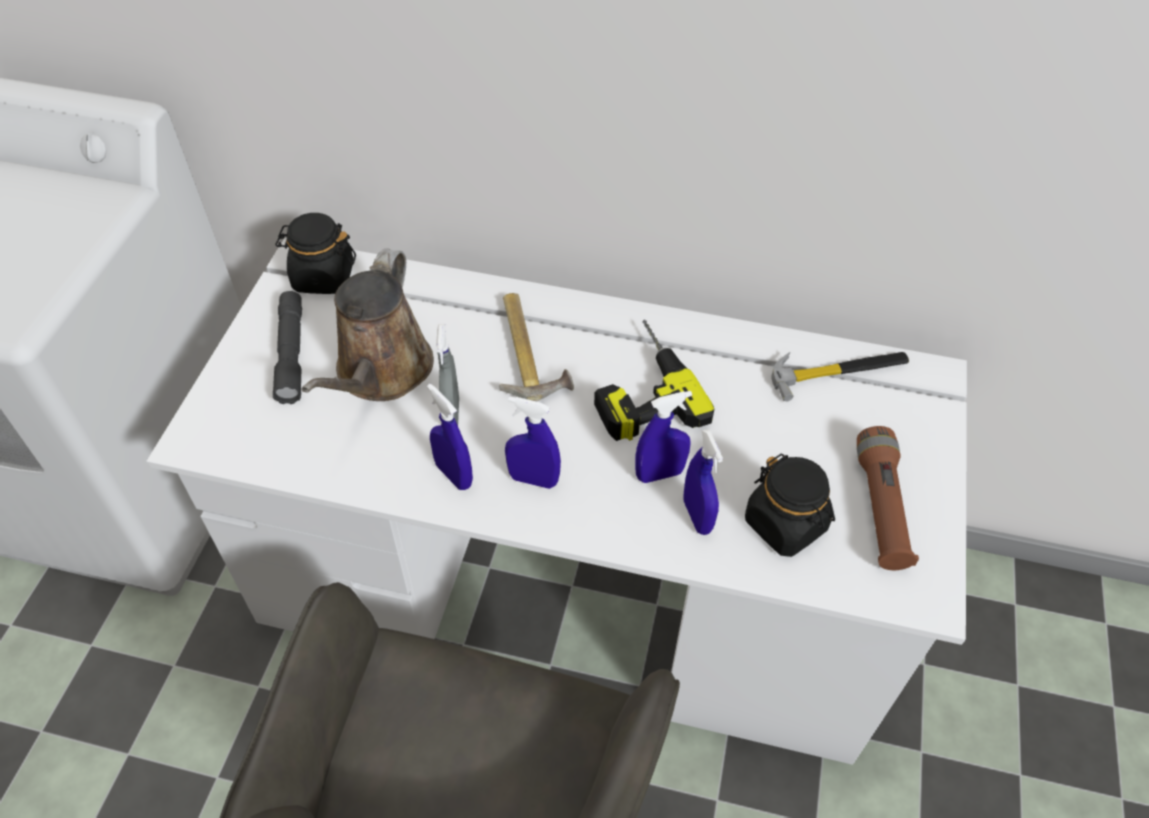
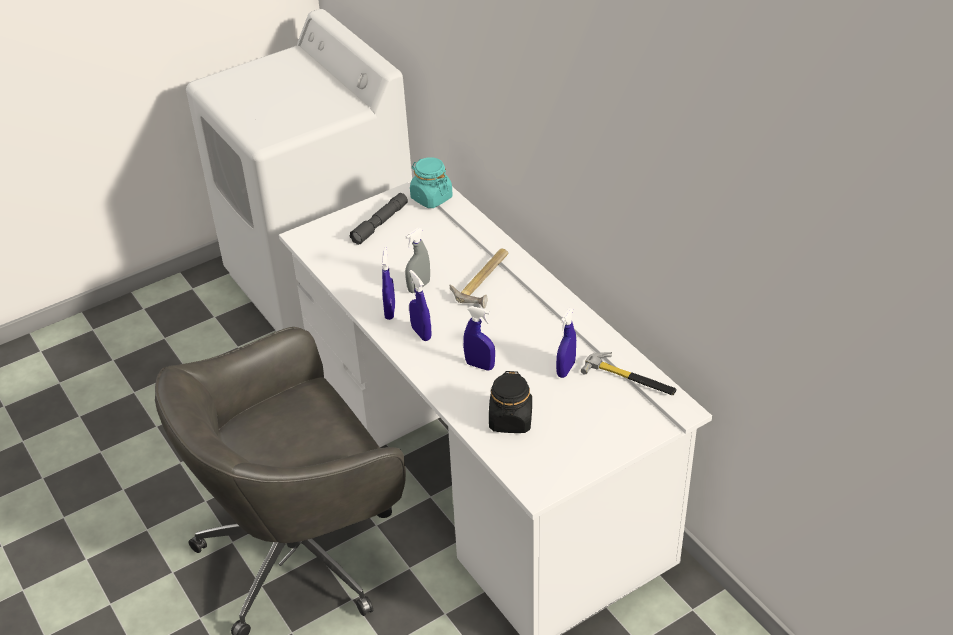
camera: 45 degrees right, 10 degrees down
black jar [275,213,356,294] -> turquoise jar [410,157,453,208]
brown watering can [301,249,434,401] -> none
power drill [594,320,714,441] -> none
blue spray bottle [683,429,723,535] -> blue spray bottle moved to [556,308,576,378]
brown flashlight [857,426,919,570] -> none

